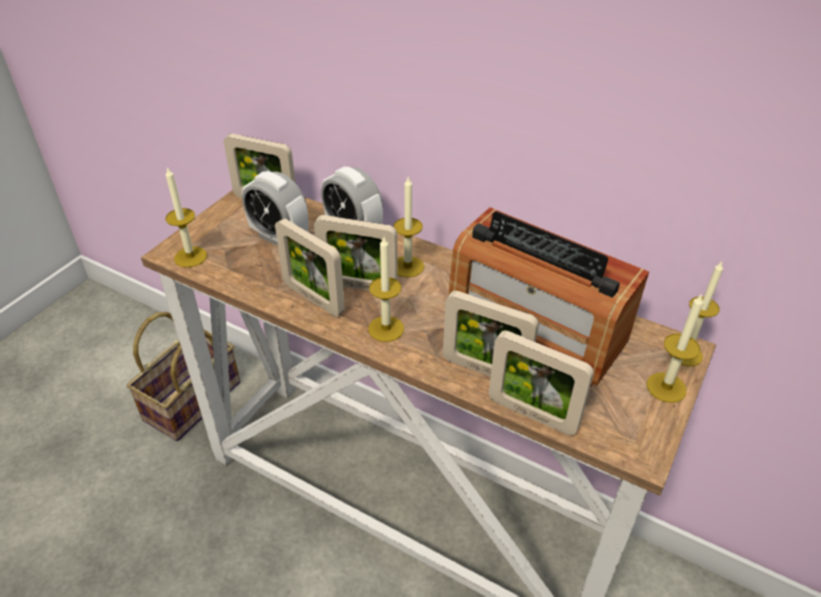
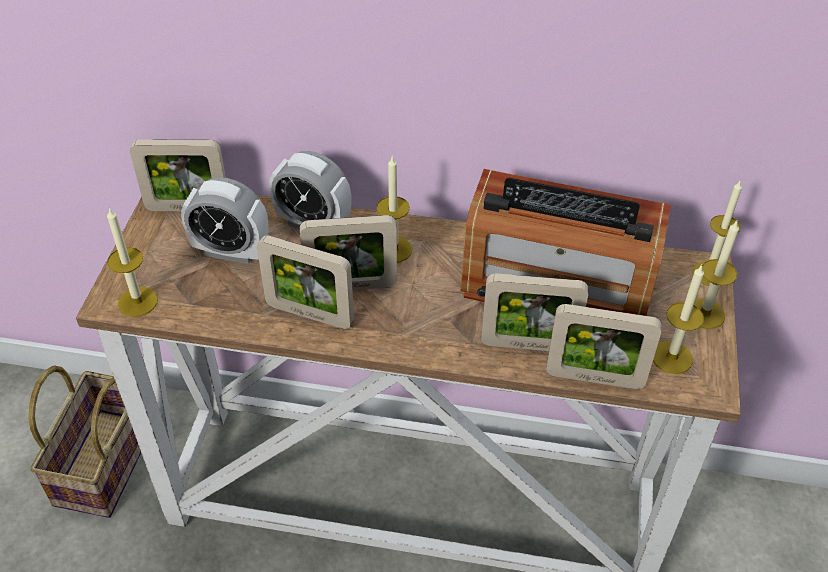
camera: 20 degrees left, 5 degrees up
candle [368,237,404,342] -> candle moved to [653,265,704,374]

